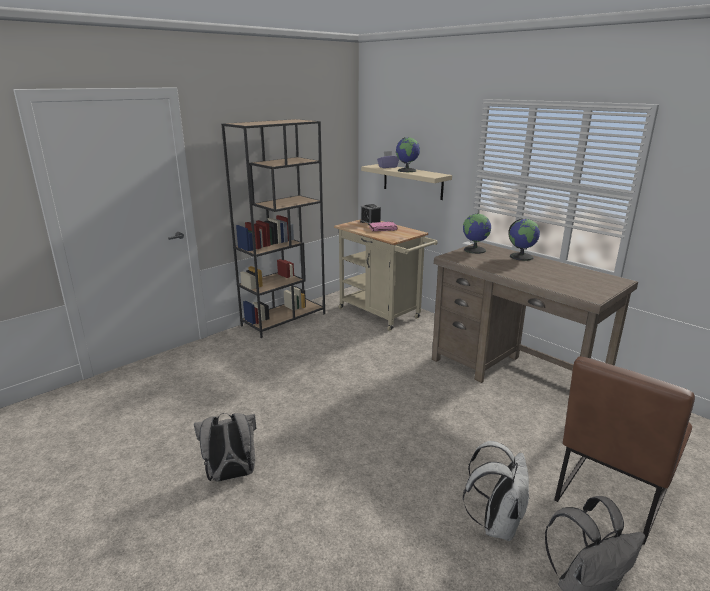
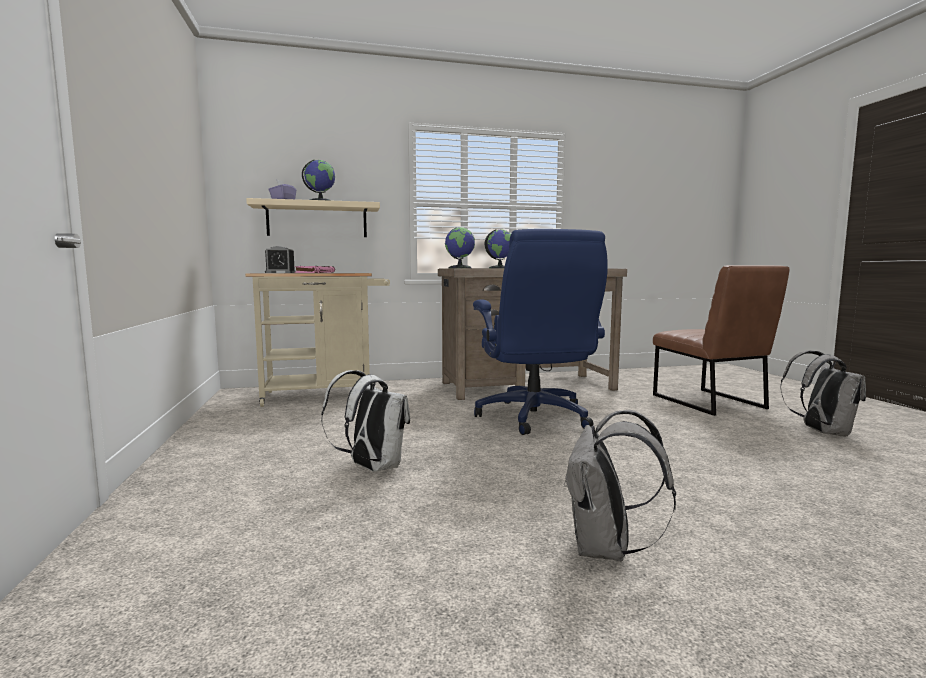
camera: 60 degrees left, 15 degrees down
bookcase [222,119,325,338] -> none
white backpack [463,441,530,541] -> white backpack moved to [321,370,410,472]
none -> blue office chair [473,229,608,435]

